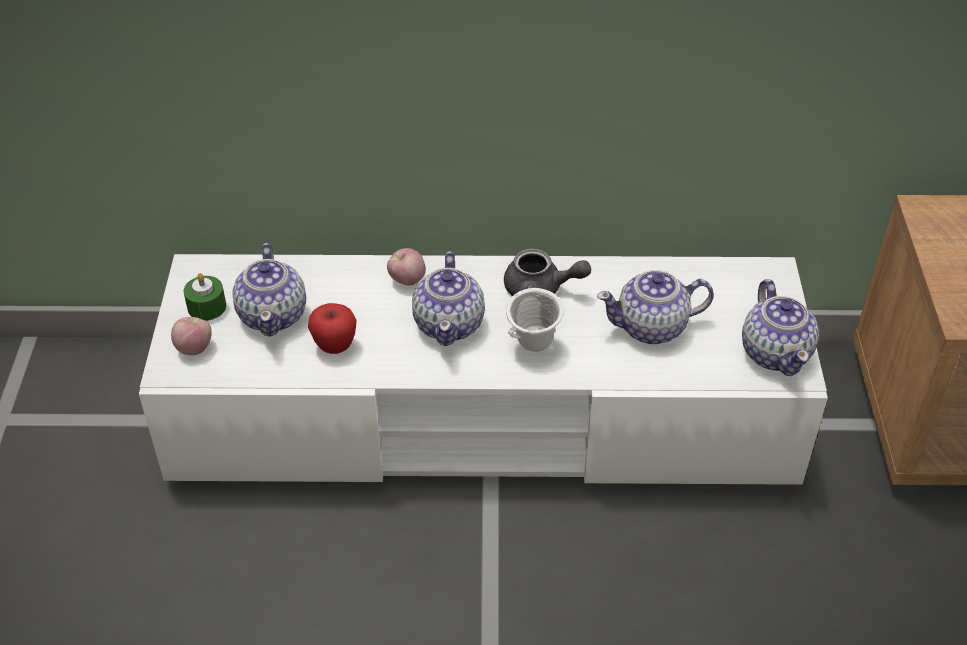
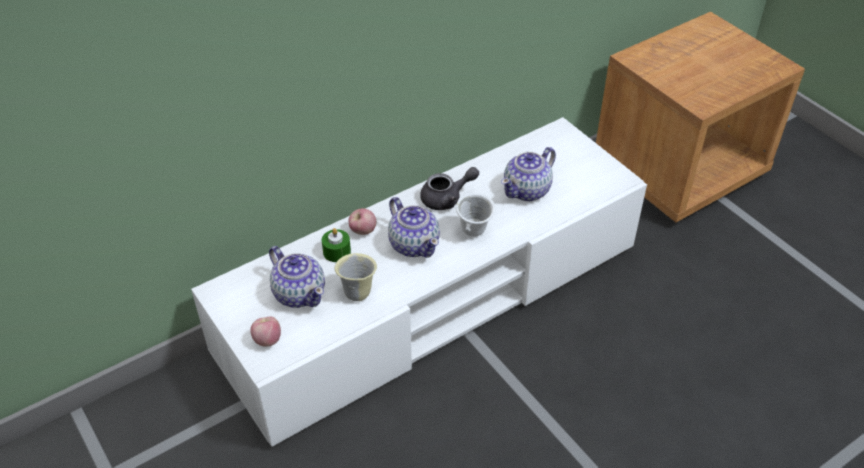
camera: 35 degrees left, 0 degrees up
green candle [184,273,226,321] -> green candle moved to [322,228,351,262]
apple [308,303,356,354] -> beige mug [335,253,377,301]
teapot [742,279,819,376] -> none

